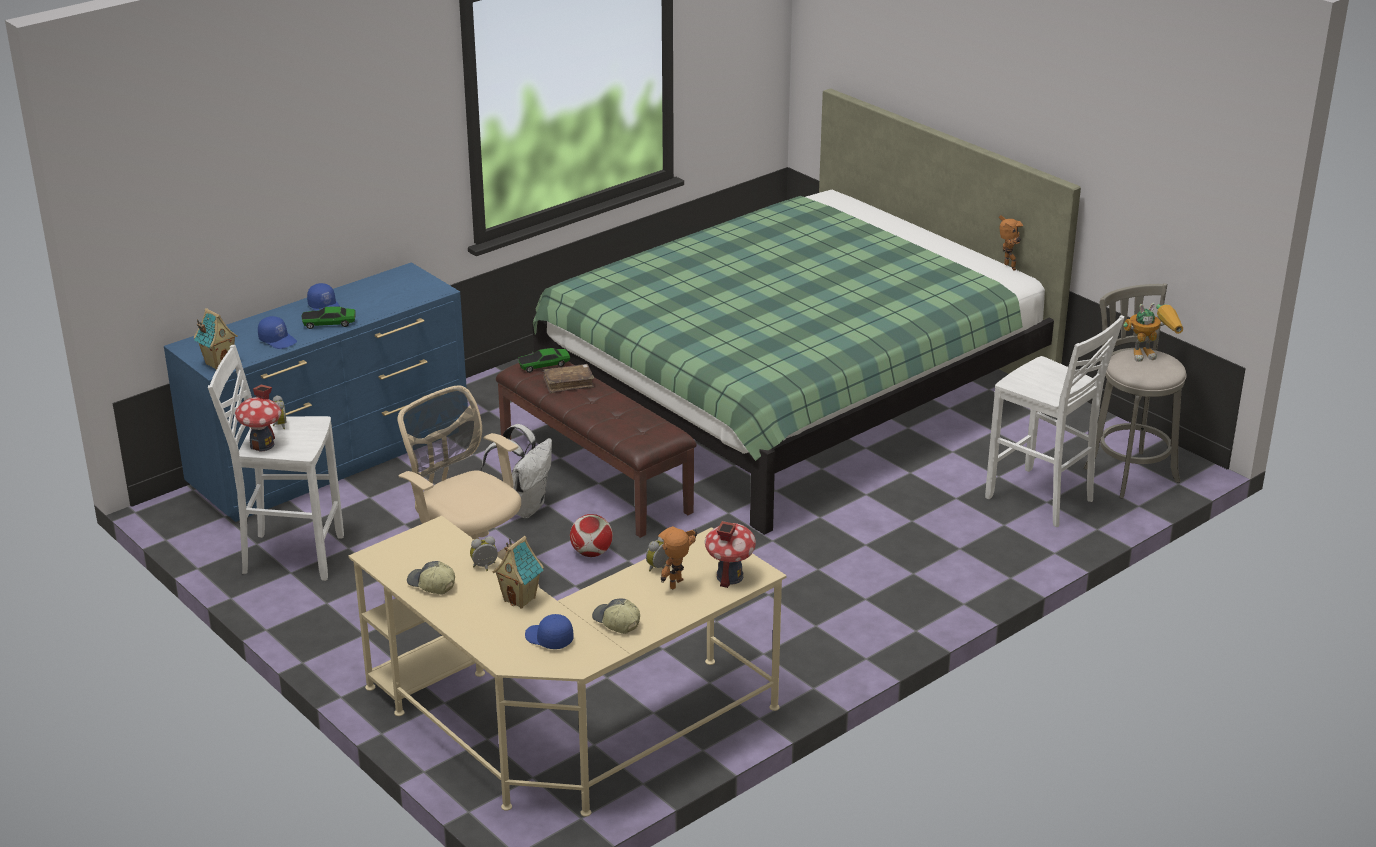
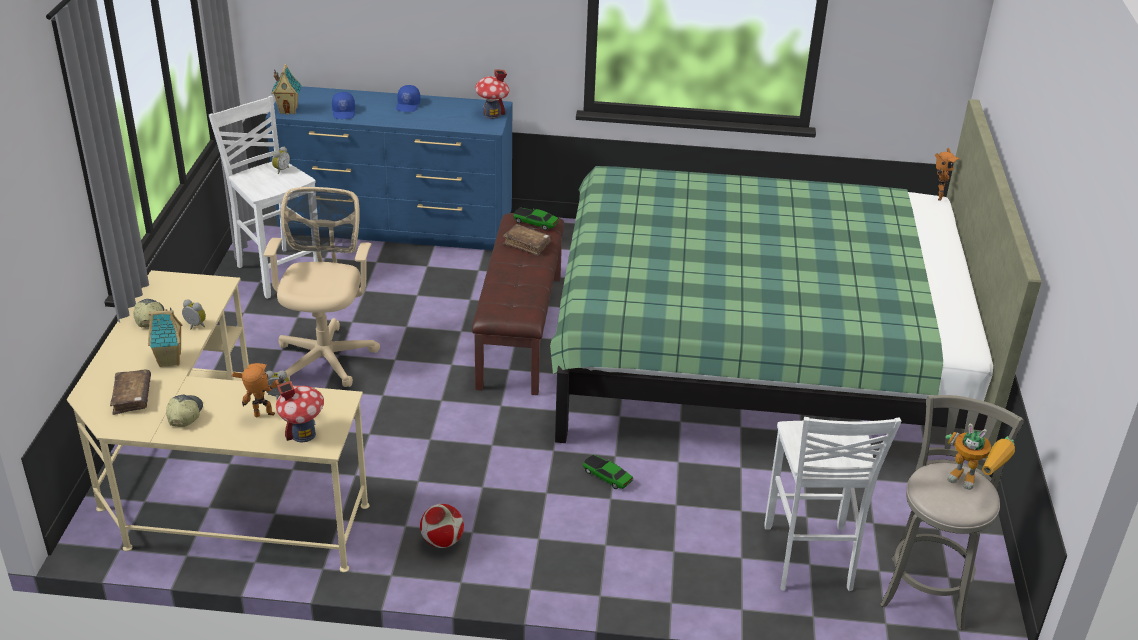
camera: 45 degrees right, 5 degrees up
toy house [235,385,281,452] -> toy house moved to [475,69,509,119]
toy car [301,306,356,329] -> toy car moved to [583,455,633,489]
white backpack [481,424,552,518] -> none
blue cap [525,614,573,649] -> brown book [110,370,151,415]
football [570,514,613,557] -> football moved to [420,504,464,548]
toy robot [999,215,1023,271] -> toy robot moved to [935,148,959,201]

